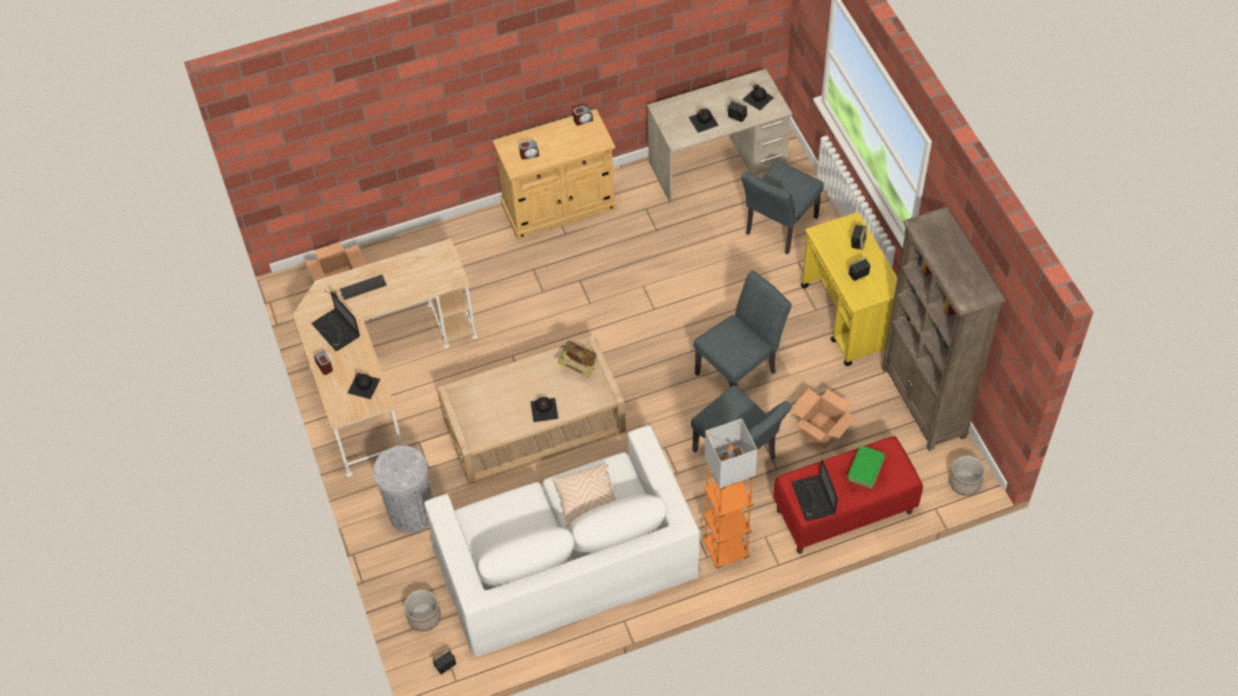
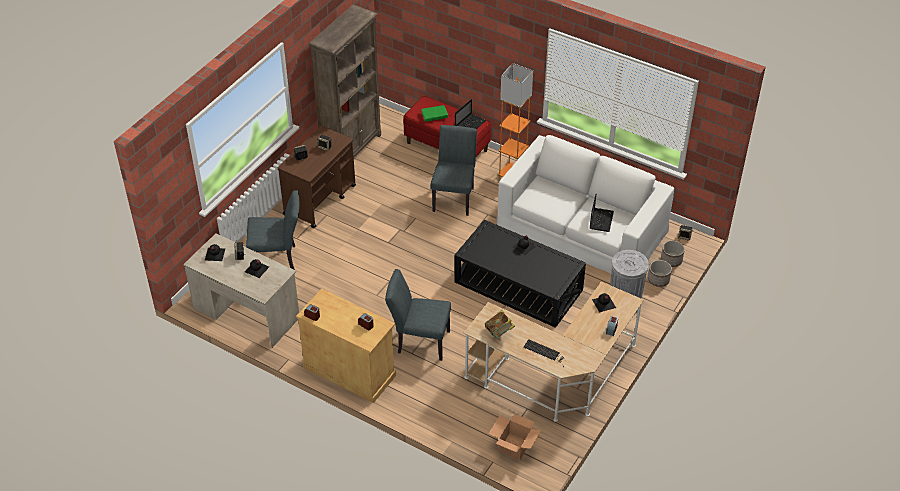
camera: 130 degrees left, 10 degrees down
laptop [311,291,360,351] -> laptop moved to [590,195,614,232]
beige coffee table [437,336,626,485] -> black coffee table [454,220,586,328]
beige pillow [551,464,616,527] -> none
book [558,341,597,378] -> book moved to [485,310,515,338]
grey chair [694,270,792,387] -> grey chair moved to [385,269,451,361]
cardboard box [790,389,858,449] -> none
yellow cart [801,212,898,366] -> brown cart [277,126,356,228]
planter [949,456,985,496] -> planter moved to [648,260,672,287]

